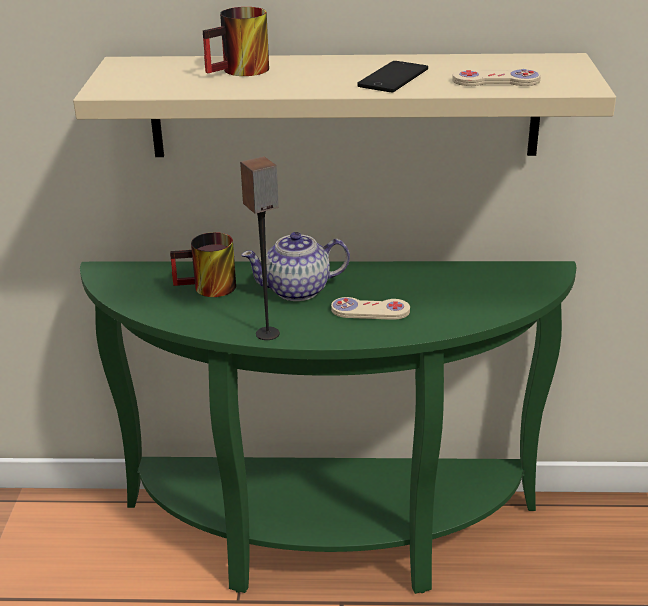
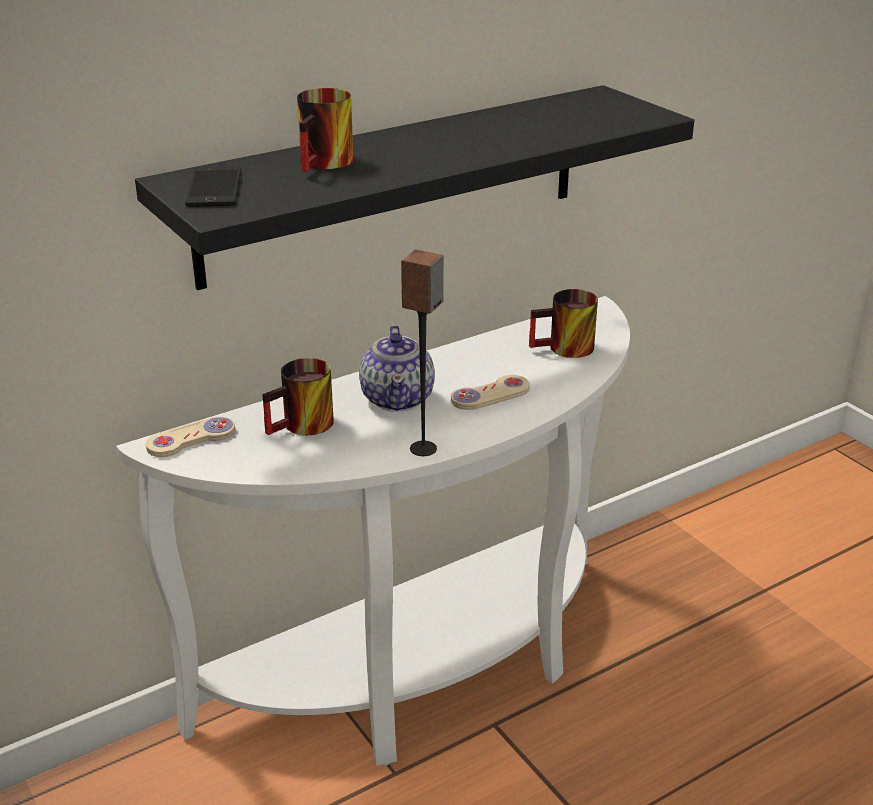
camera: 35 degrees left, 0 degrees up
beige shelf [73,53,616,157] -> black shelf [135,85,694,290]
green console table [80,261,576,594] -> white console table [116,296,630,766]
teapot [241,232,350,301] -> teapot turned 45 degrees counterclockwise [359,325,435,412]
phone [357,61,428,92] -> phone moved to [185,167,241,207]
beige game controller [452,69,541,86] -> beige game controller moved to [146,417,235,457]
none -> mug [529,289,598,358]

